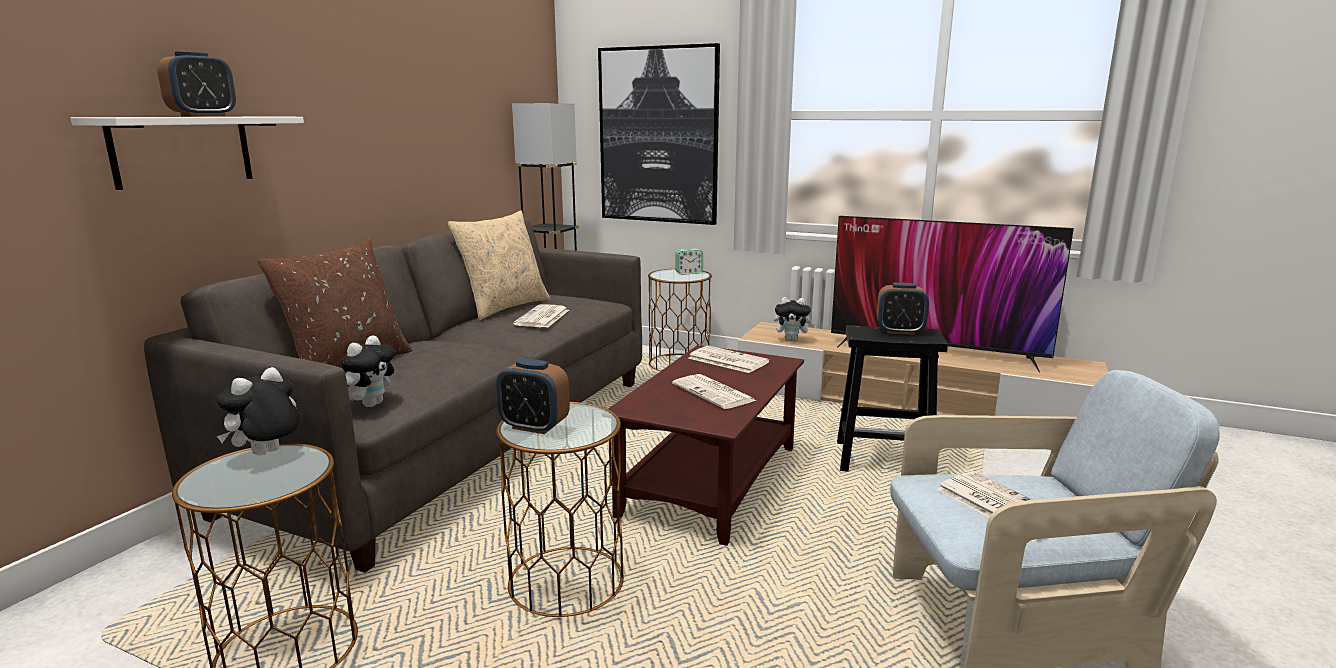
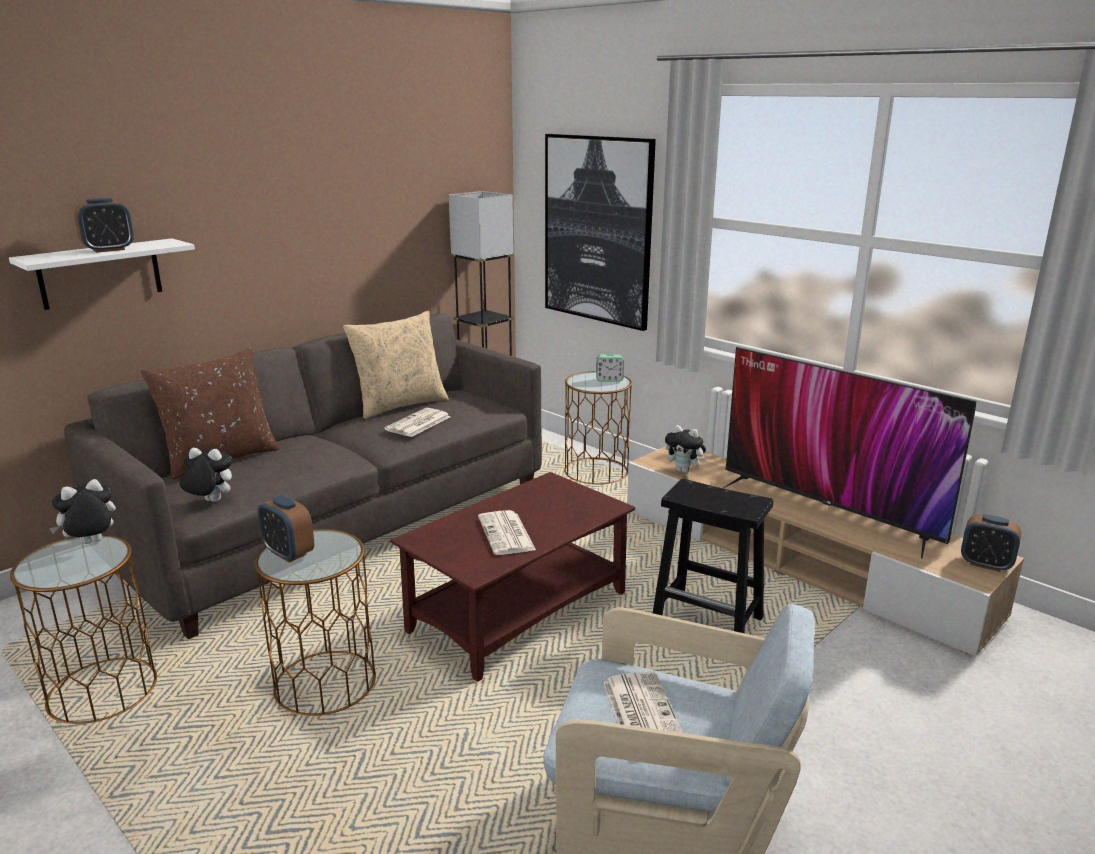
camera: 20 degrees right, 5 degrees up
plush toy [340,335,396,407] -> plush toy turned 120 degrees counterclockwise [179,448,233,502]
newspaper [688,345,770,373] -> none
alarm clock [877,283,929,335] -> alarm clock moved to [961,514,1021,572]

